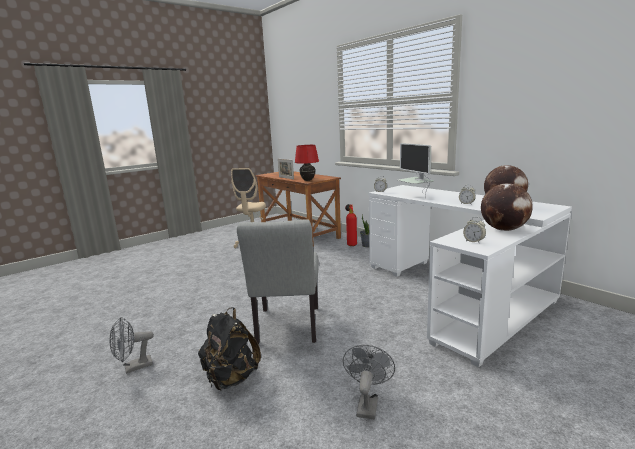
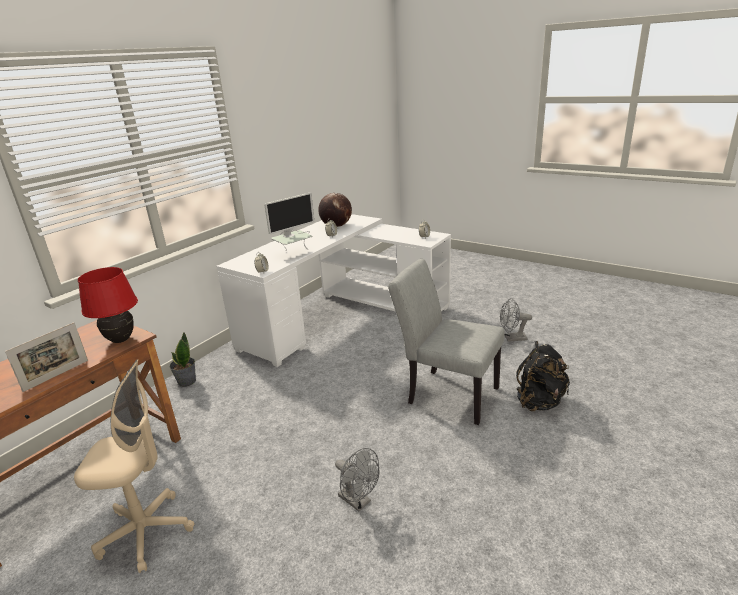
camera: 105 degrees left, 10 degrees up
grey fan [109,317,154,374] -> grey fan moved to [335,448,379,512]
grey chair [237,219,319,345] -> grey chair turned 135 degrees counterclockwise [388,259,504,425]
fire extinguisher [345,204,357,246] -> none
globe [481,183,533,231] -> none

